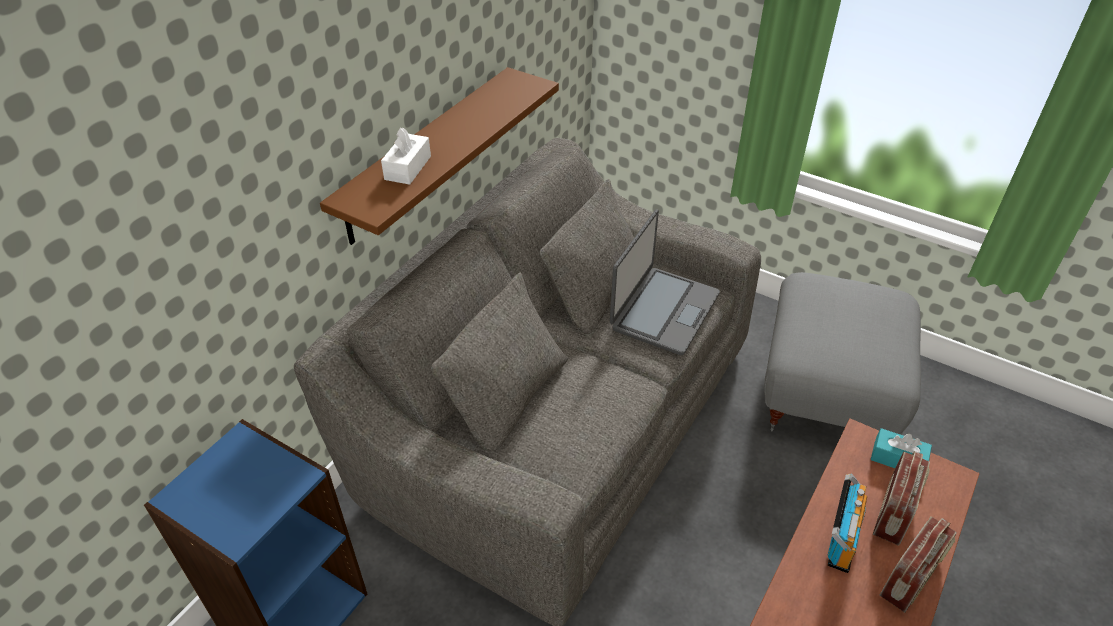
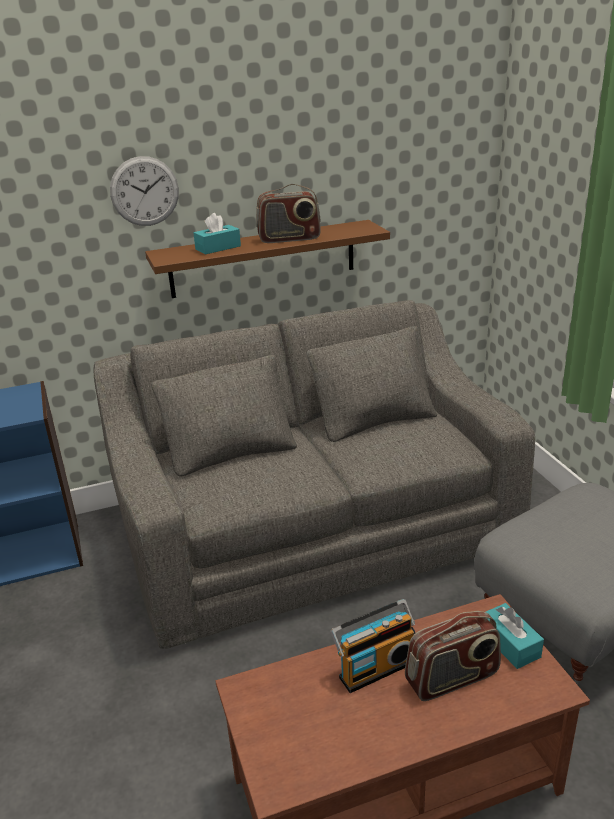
camera: 40 degrees right, 15 degrees down
white tissue box [381,128,431,185] -> turquoise tissue box [194,213,241,254]
laptop [610,209,720,355] -> none
radio [879,516,957,613] -> radio moved to [256,184,321,243]
none -> wall clock [110,156,179,226]

